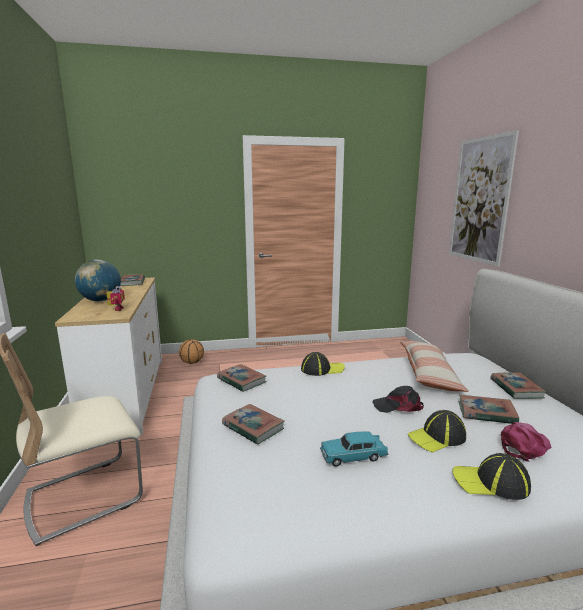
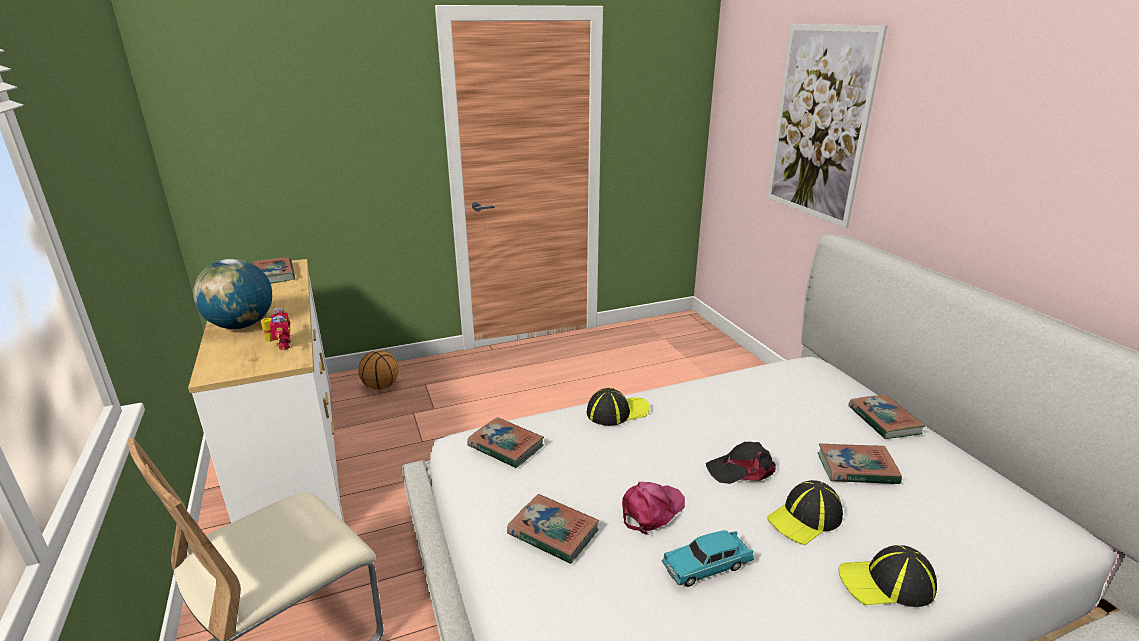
camera: 10 degrees left, 10 degrees up
pillow [400,341,469,392] -> none
pink cap [501,422,551,462] -> pink cap moved to [622,482,685,535]

